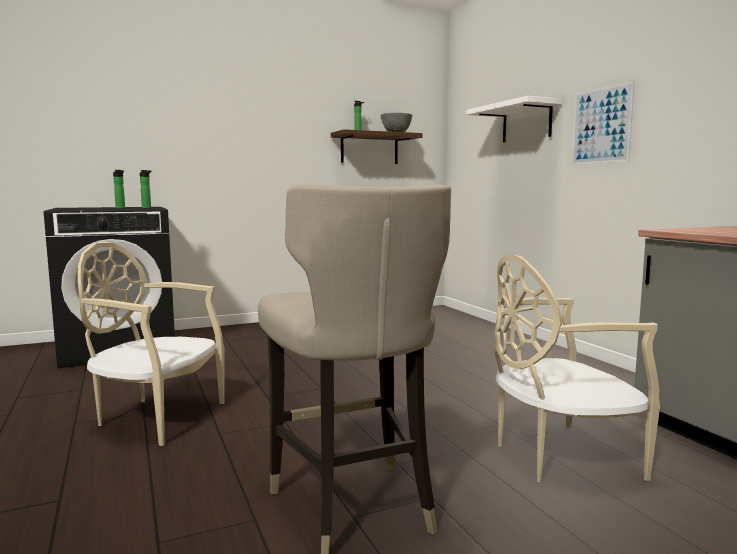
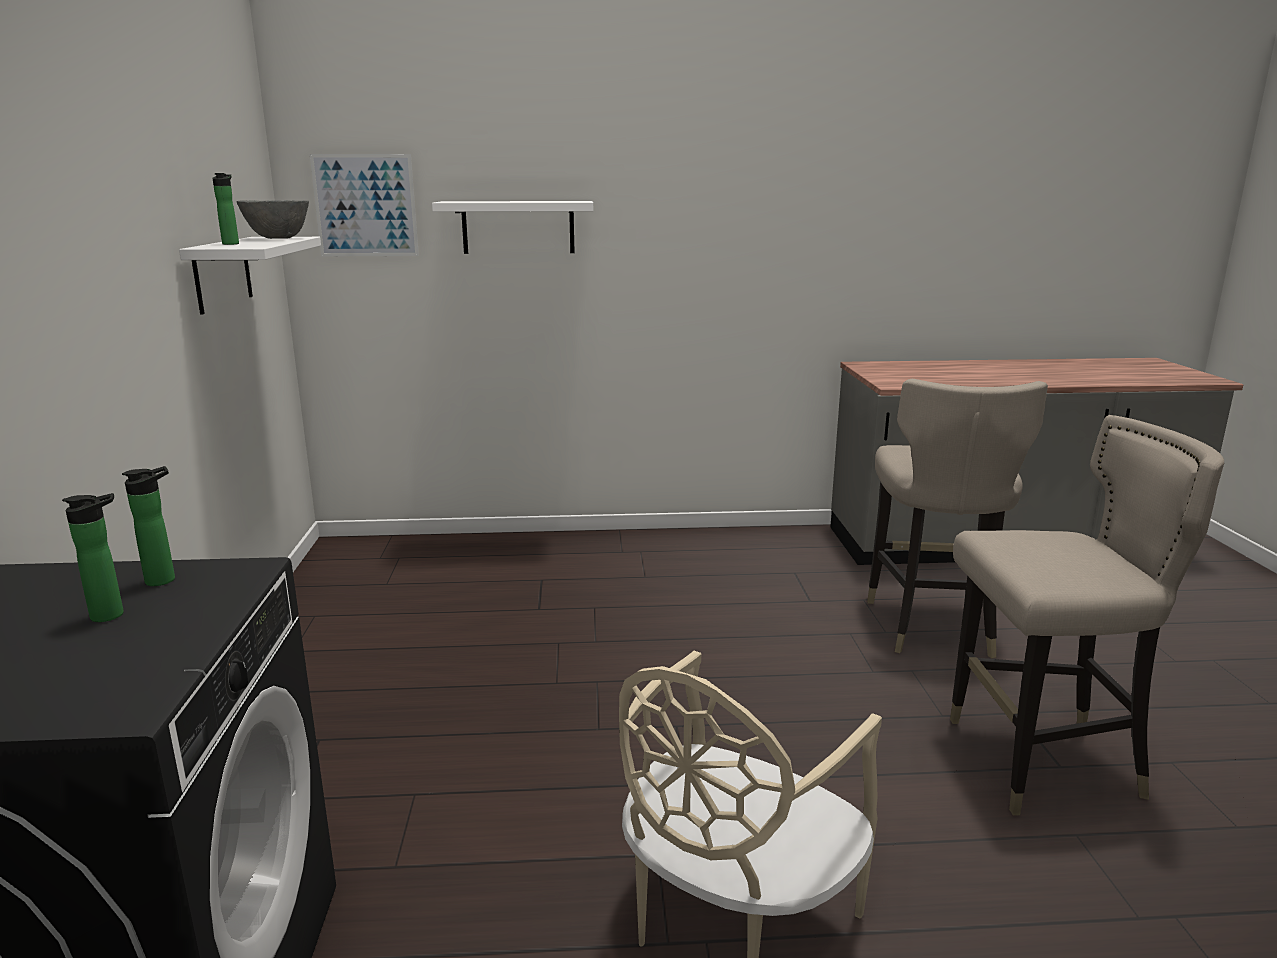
camera: 70 degrees left, 10 degrees up
brown shelf [331,129,422,164] -> white shelf [179,237,321,315]
beige chair [494,255,660,482] -> beige stool [867,379,1048,658]
picture [572,81,635,165] -> picture moved to [310,154,419,256]

